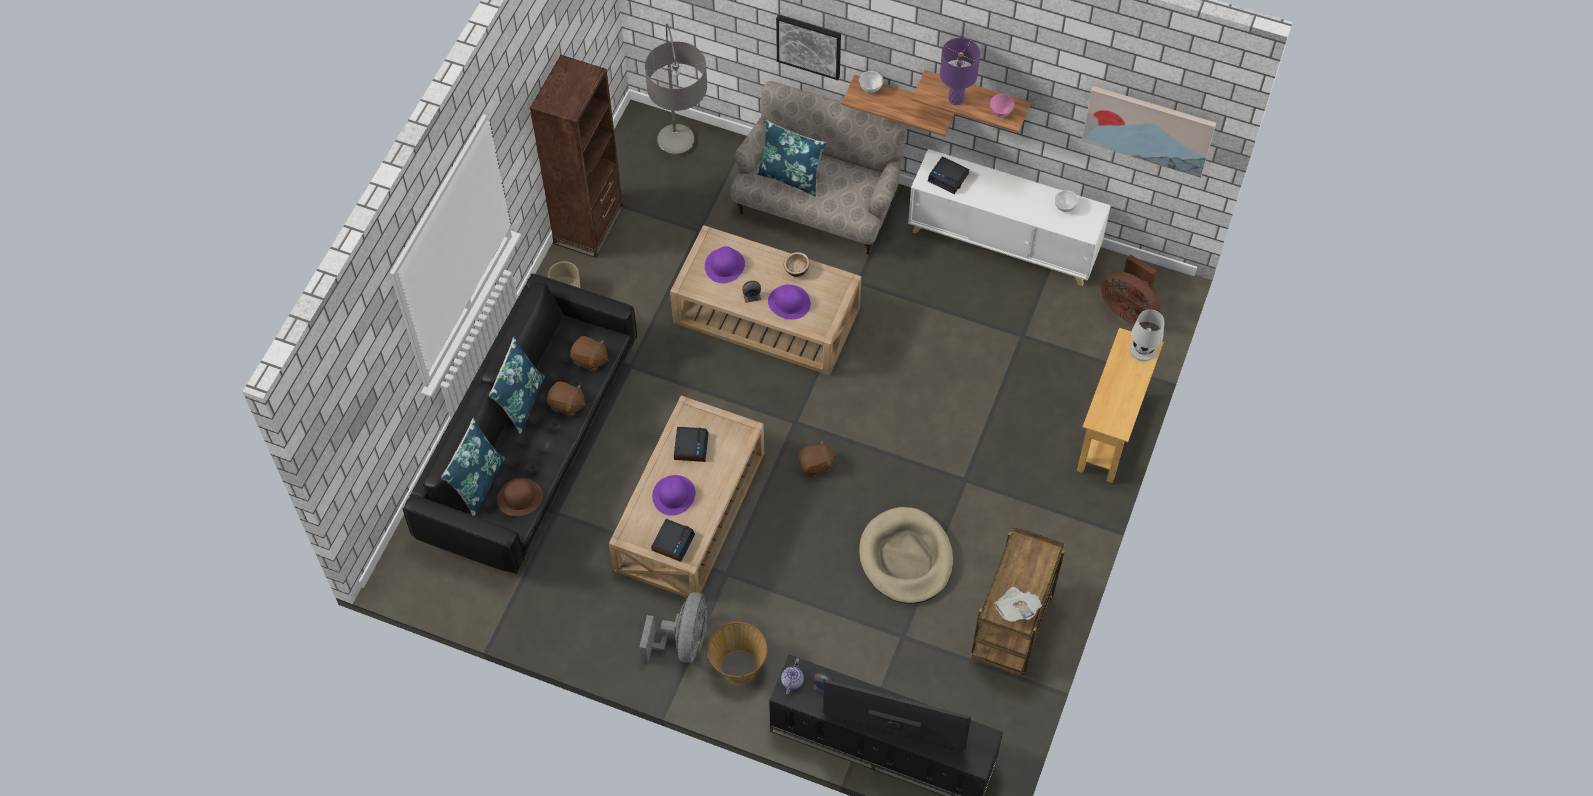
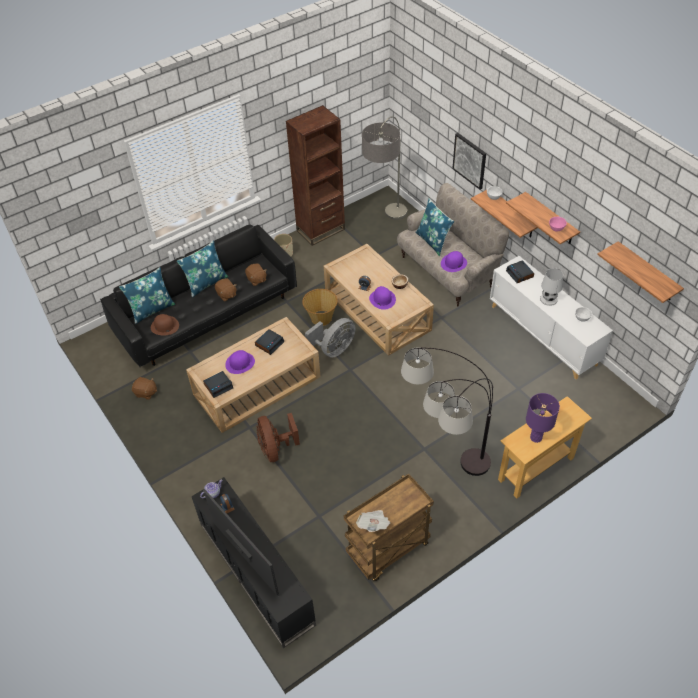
camera: 35 degrees right, 10 degrees down
grey fan [639,592,707,663] -> grey fan moved to [305,318,356,358]
purple hat [705,246,745,283] -> purple hat moved to [441,251,467,272]
basket [707,622,768,683] -> basket moved to [302,289,338,326]
brown plush toy [798,440,836,477] -> brown plush toy moved to [132,377,157,400]
beige dog bed [859,507,953,604] -> none
purple table lamp [940,38,980,105] -> purple table lamp moved to [526,393,560,443]
picture [1082,86,1216,178] -> shelf [597,241,684,303]
brown fan [1101,254,1160,326] -> brown fan moved to [256,413,300,462]
white table lamp [1130,309,1164,361] -> white table lamp moved to [540,268,563,306]
none -> floor lamp [401,347,493,476]

